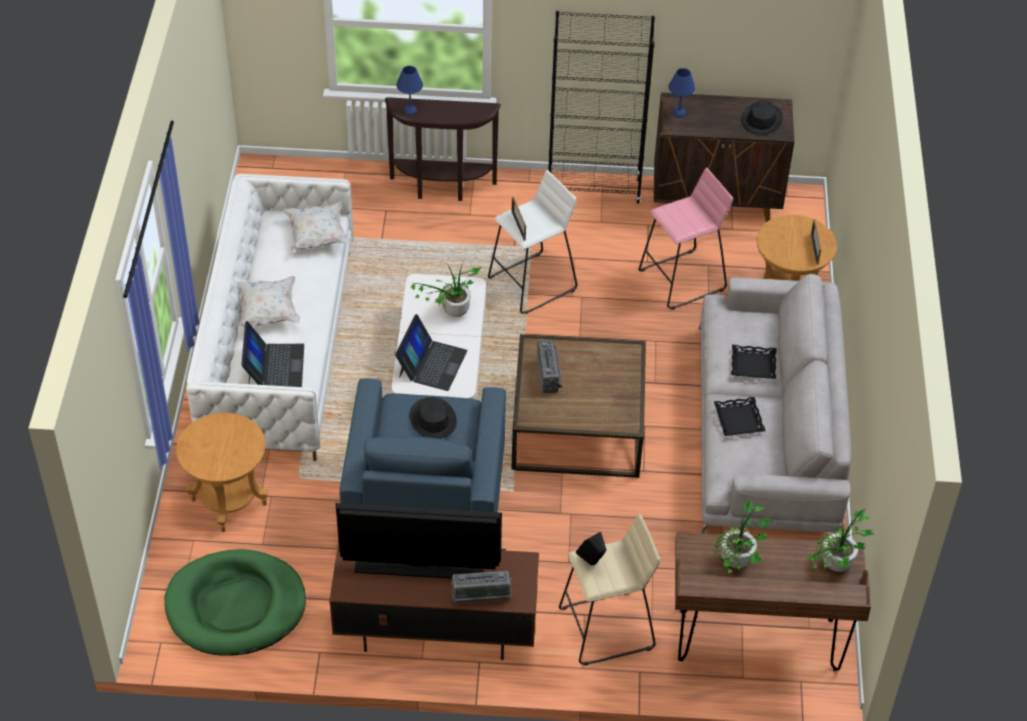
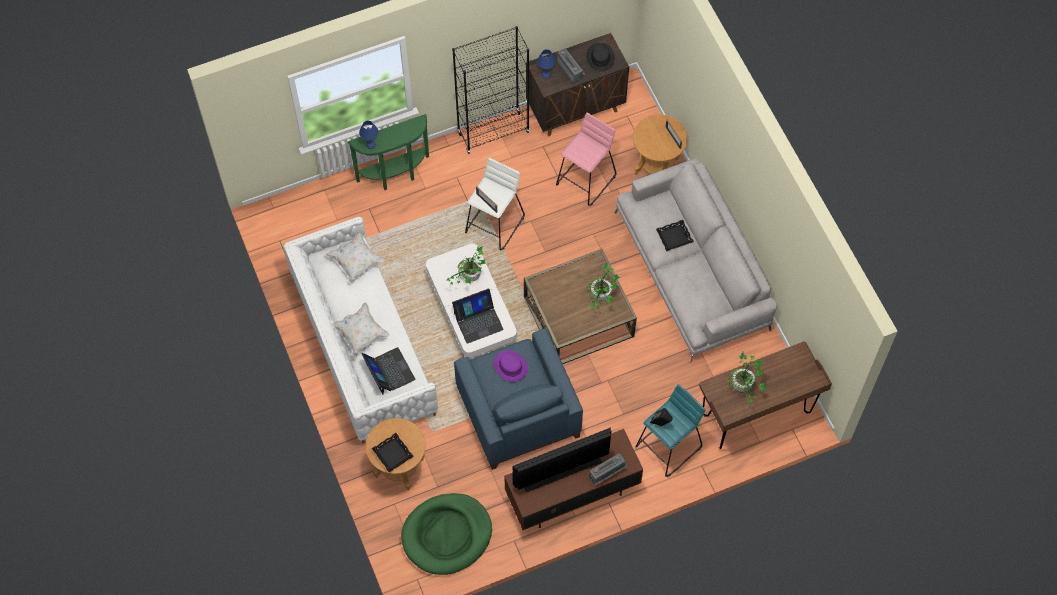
camera: 25 degrees left, 15 degrees up
brown console table [385,97,501,201] -> green console table [348,114,429,190]
laptop [395,314,467,391] -> laptop turned 75 degrees clockwise [452,289,504,344]
black hat [410,397,457,439] -> purple hat [493,350,528,382]
radio [537,340,563,393] -> radio moved to [557,48,585,83]
beige stool [559,514,660,665] -> turquoise stool [635,384,705,477]
black tray [714,397,766,436] -> black tray moved to [372,433,414,473]
potted plant [807,509,875,572] -> potted plant moved to [587,263,621,310]

